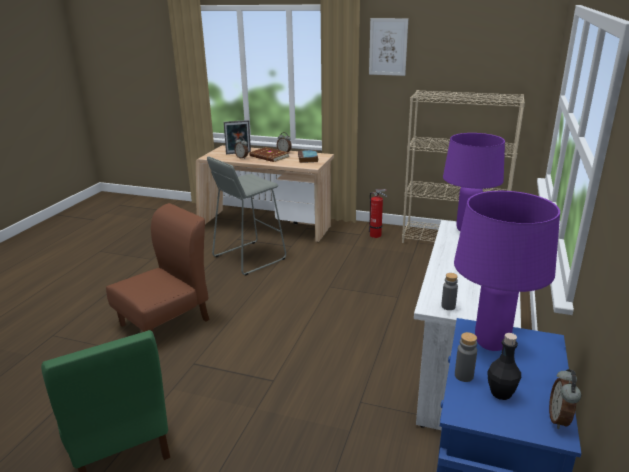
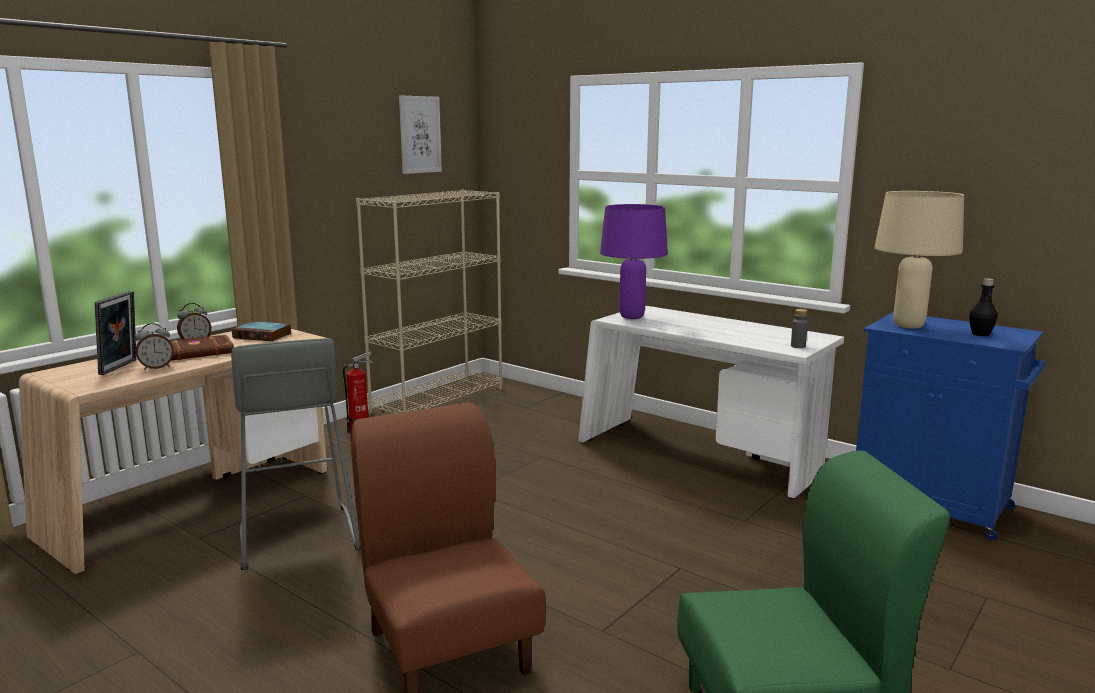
camera: 70 degrees left, 10 degrees down
picture [369,18,408,76] -> picture moved to [399,95,442,174]
purple table lamp [454,191,560,351] -> beige table lamp [874,191,964,329]
grey bottle [455,332,477,382] -> none
alarm clock [549,369,581,429] -> none

